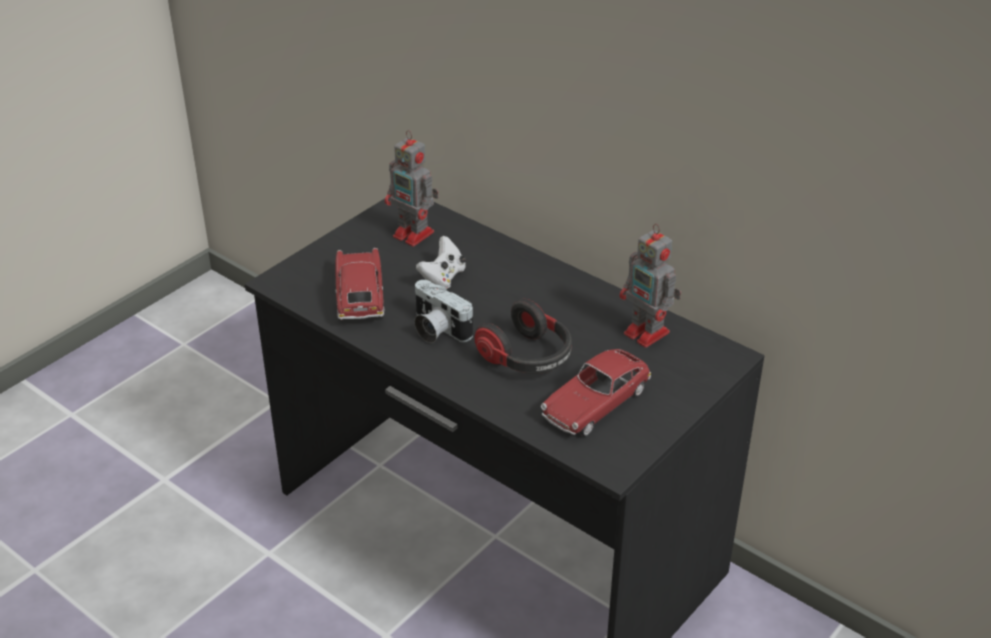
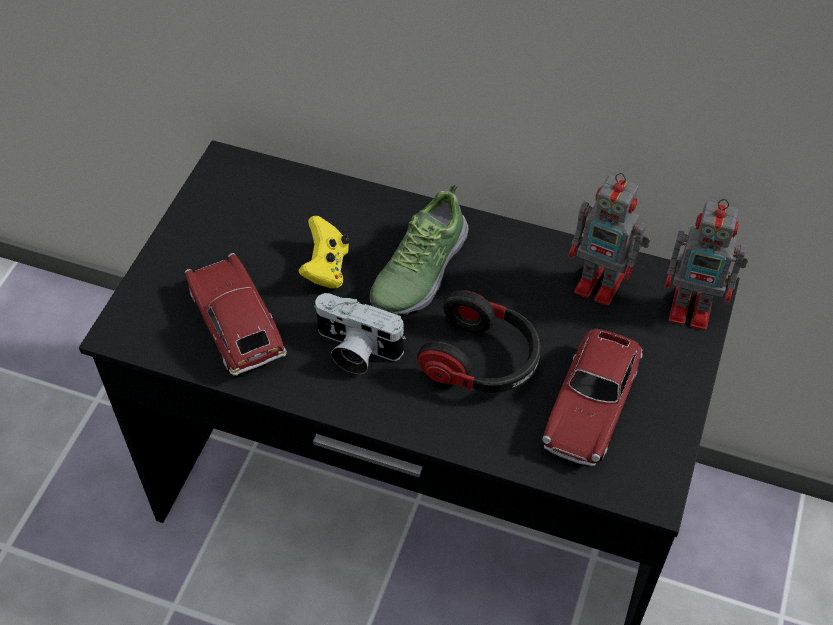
camera: 20 degrees left, 15 degrees up
toy robot [385,130,439,246] -> toy robot moved to [664,199,748,330]
white game controller [416,236,466,289] -> yellow game controller [298,216,349,288]
none -> shoe [370,184,468,315]

